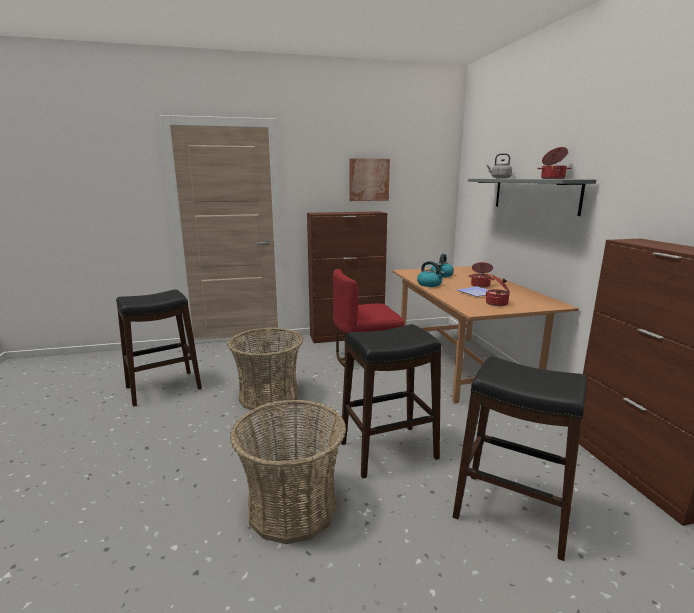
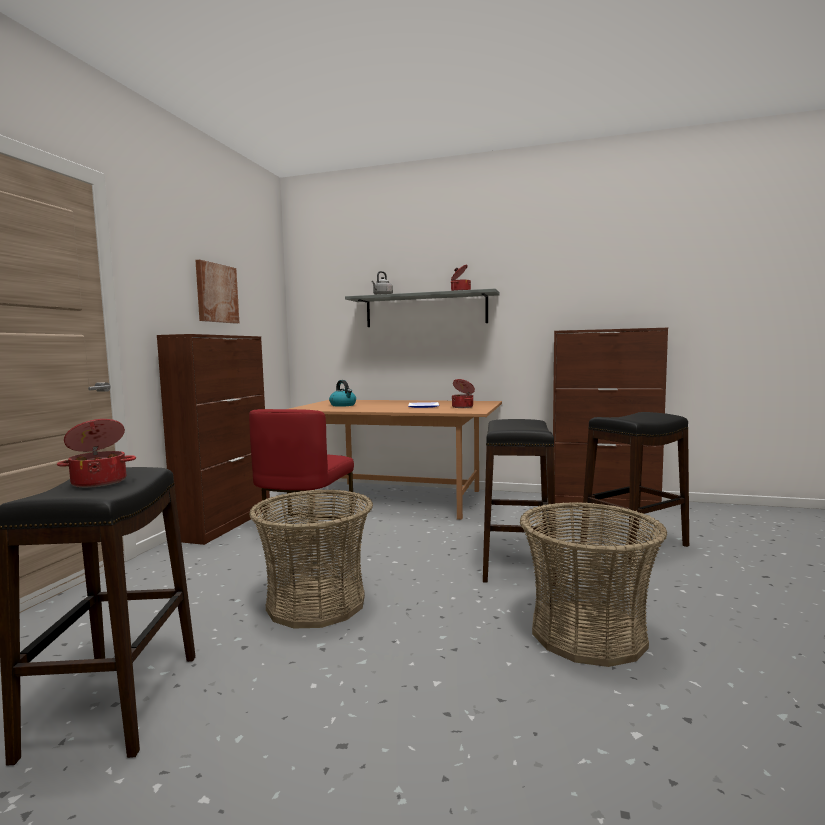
camera: 60 degrees left, 10 degrees down
kettle [417,261,444,287] -> none
cooking pot [469,262,494,288] -> cooking pot moved to [57,419,136,488]

